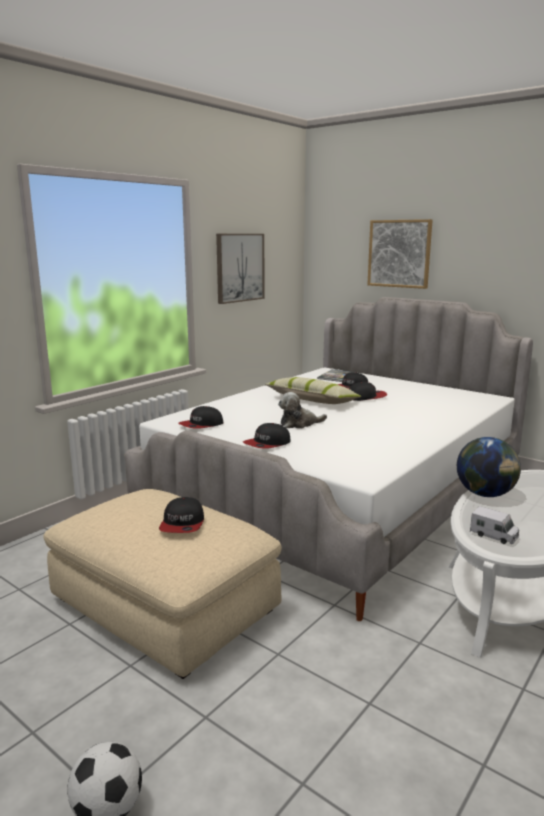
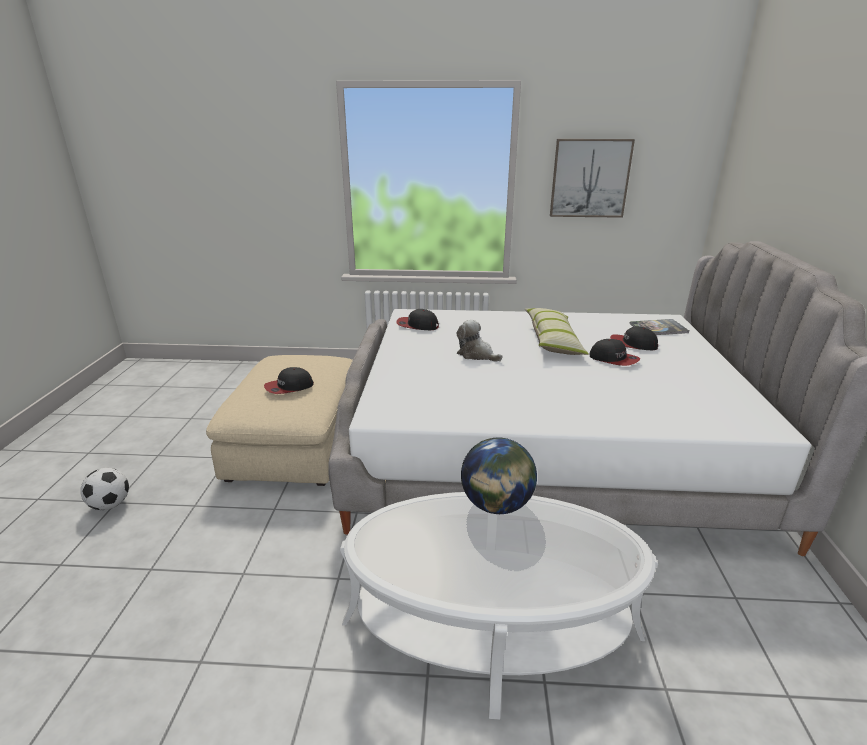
camera: 55 degrees right, 10 degrees up
cap [243,423,290,449] -> none
picture [367,219,433,289] -> none
toy truck [470,506,519,544] -> none

